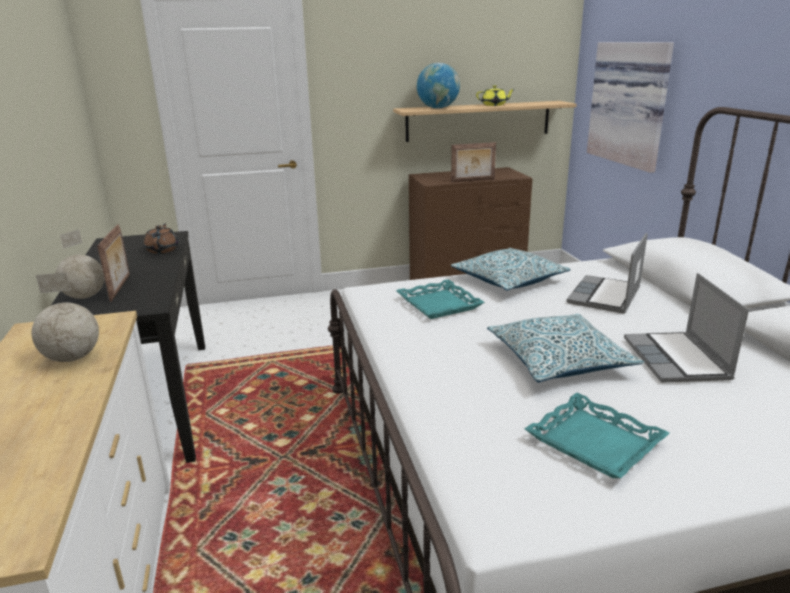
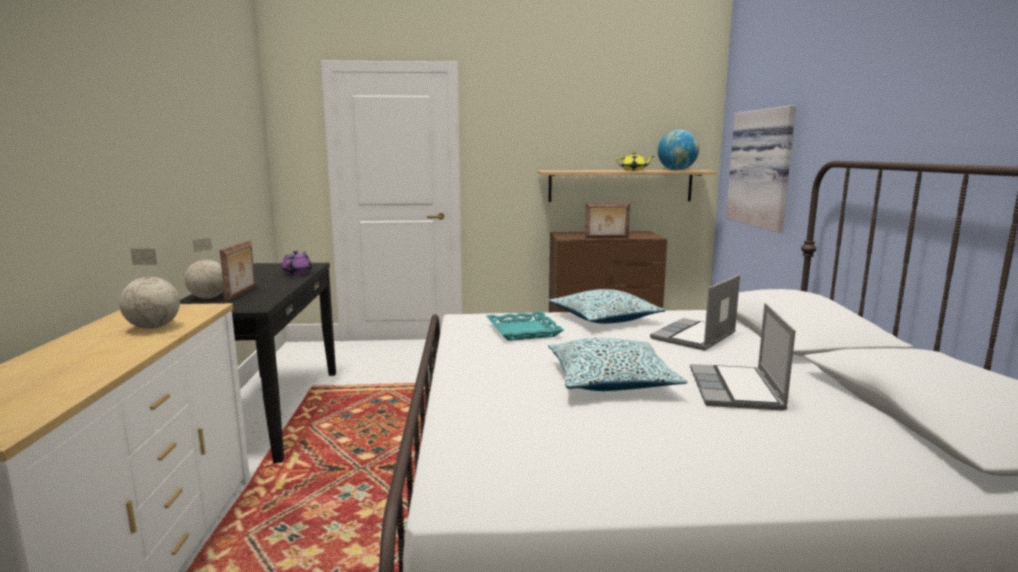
camera: 10 degrees right, 10 degrees down
brown teapot [144,223,178,254] -> purple teapot [281,251,312,275]
globe [417,63,460,108] -> globe moved to [658,130,699,171]
turquoise tray [524,393,669,478] -> none

